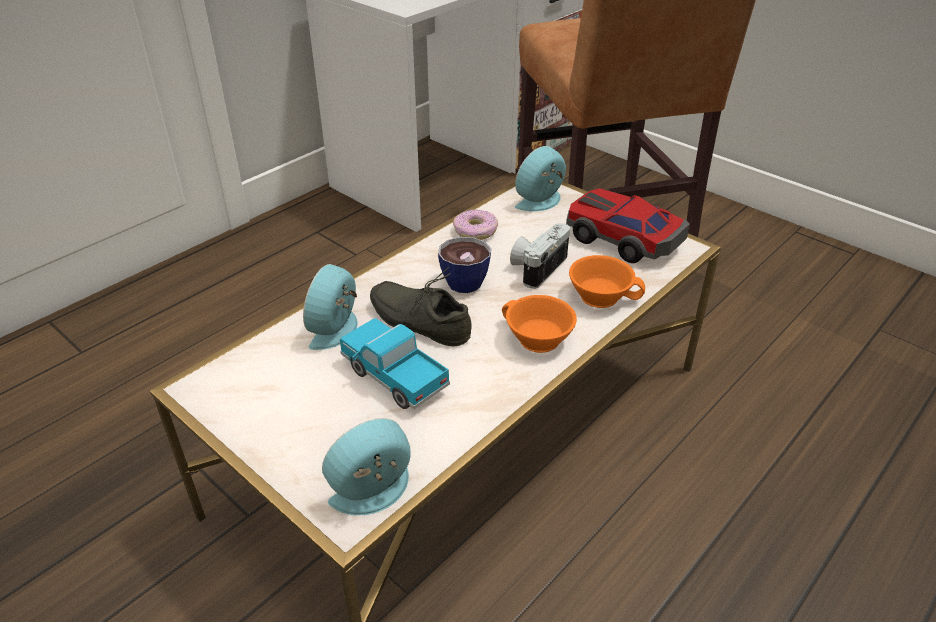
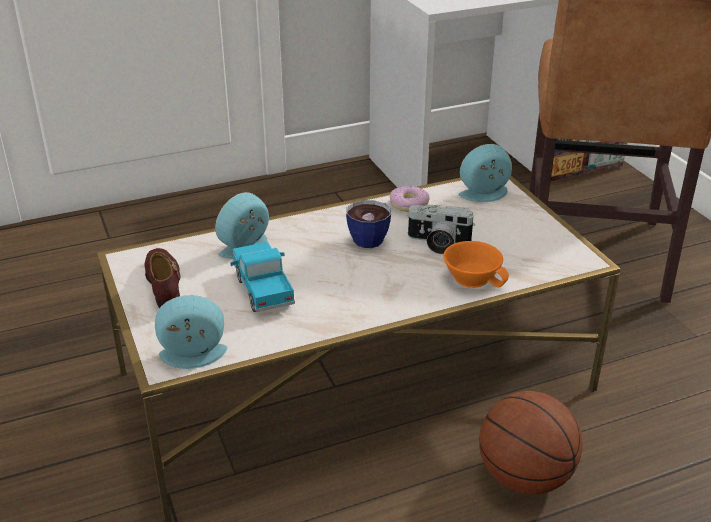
camera: 25 degrees right, 5 degrees down
grey shoe [370,267,471,346] -> none
orange cup [502,295,577,353] -> none
camera [510,223,570,289] -> camera turned 135 degrees counterclockwise [406,205,475,254]
toy car [566,188,690,263] -> none
none -> brown shoe [145,248,180,308]
none -> basketball [479,391,583,495]

